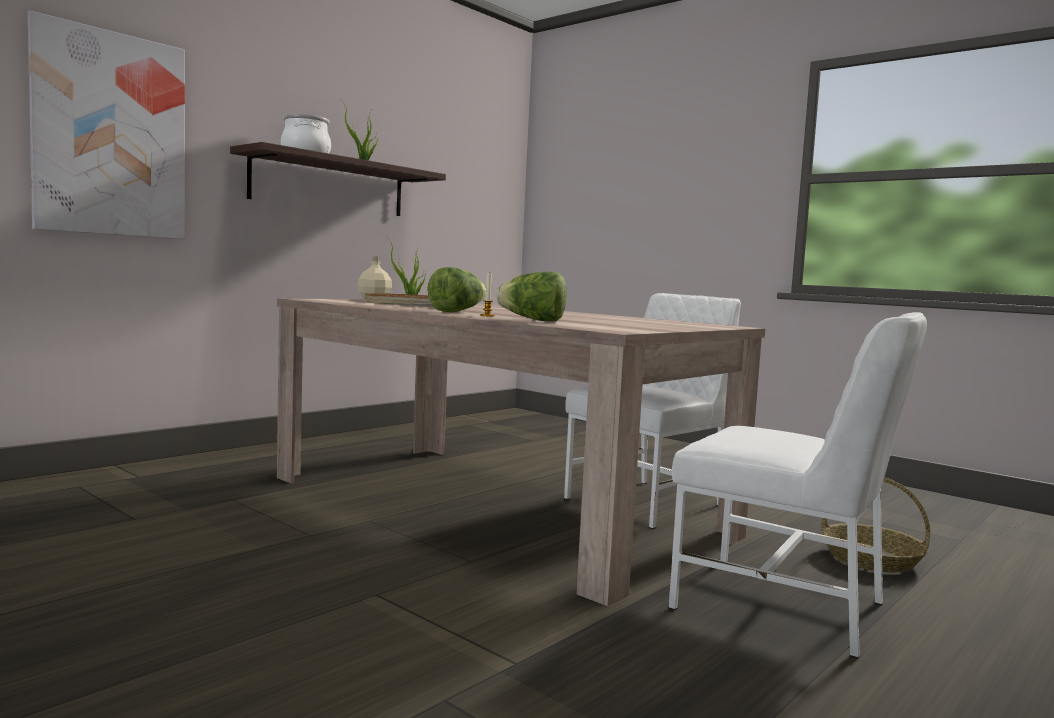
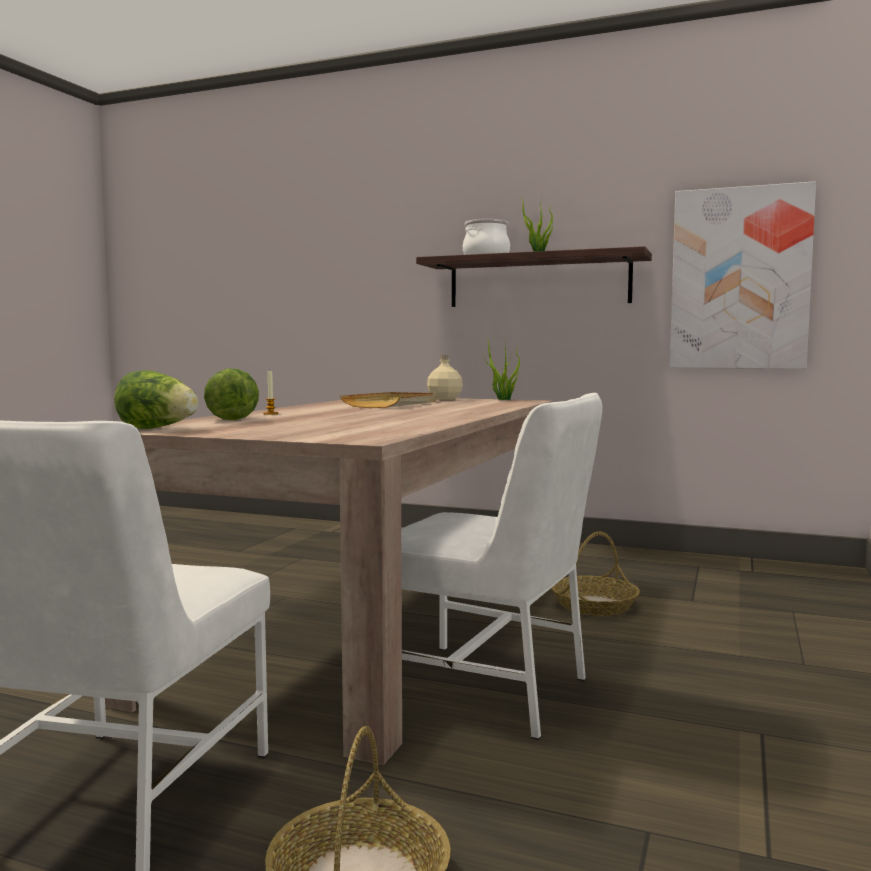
camera: 70 degrees right, 0 degrees up
picture [28,11,185,239] -> picture moved to [670,181,816,369]
lettuce [427,267,486,312] -> lettuce moved to [114,371,199,429]
none -> basket [551,531,640,616]

